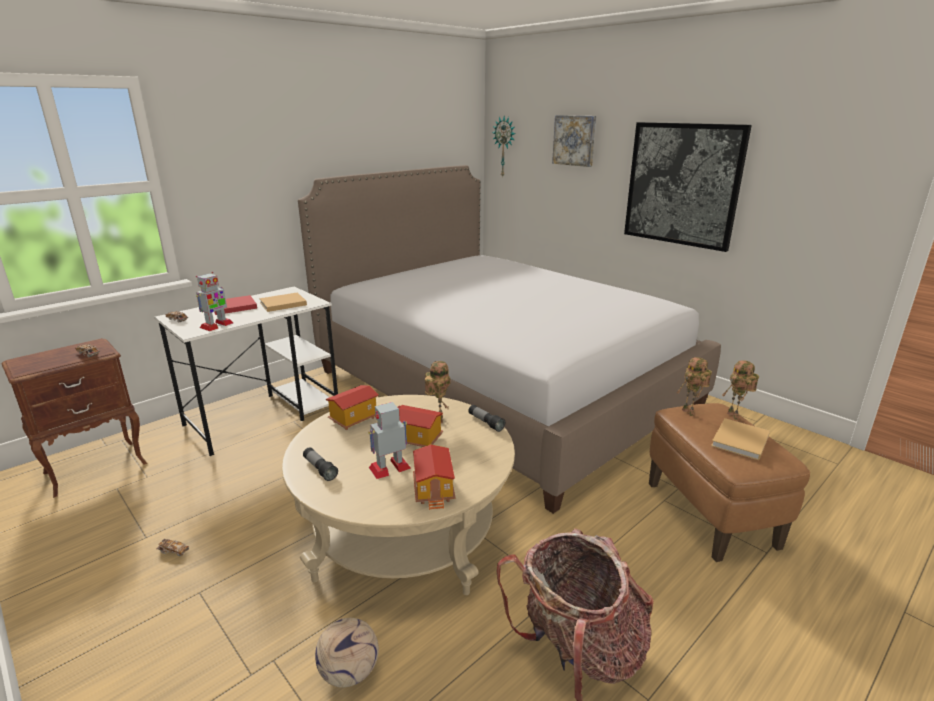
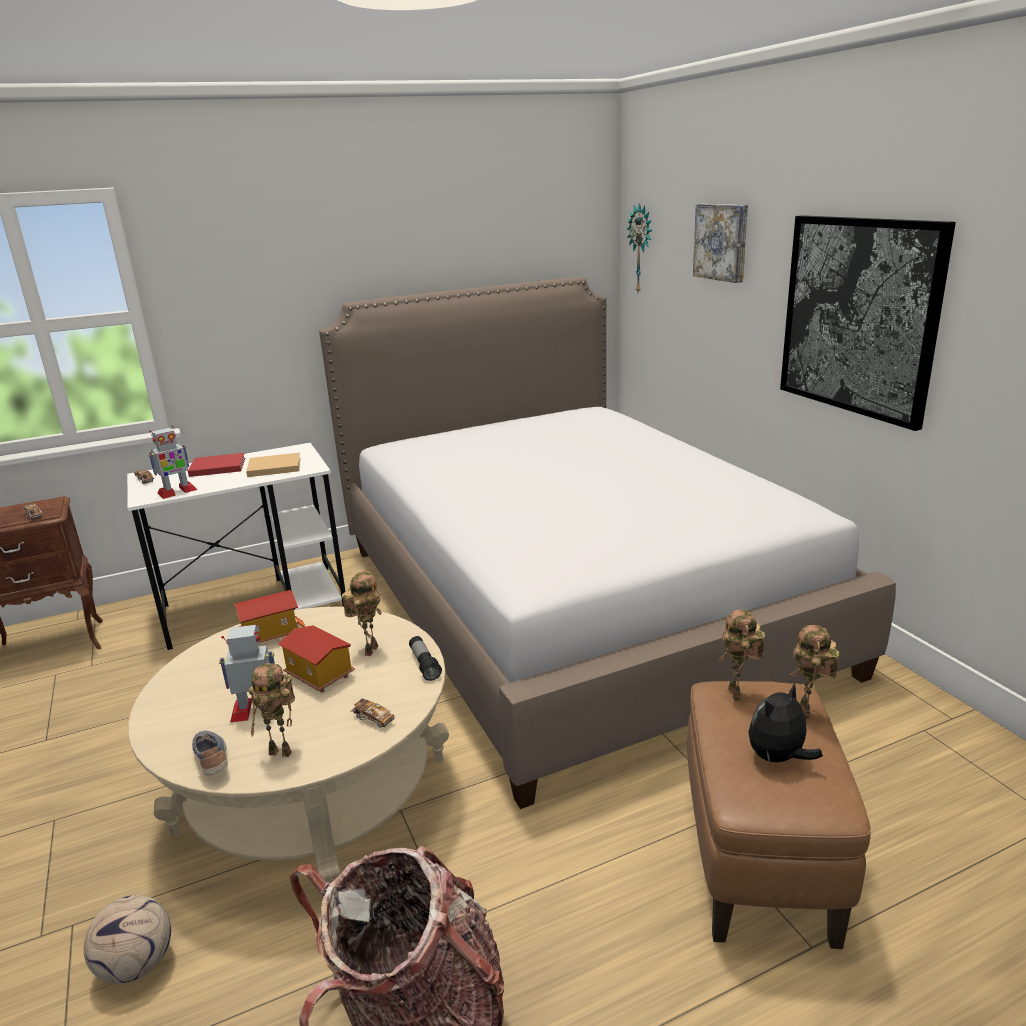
camera: 20 degrees right, 0 degrees up
toy car [156,539,189,556] -> toy car moved to [351,698,395,728]
flashlight [303,447,338,481] -> none
toy house [413,444,455,510] -> toy robot [249,663,295,757]
beige book [711,418,770,460] -> plush toy [749,682,823,764]
none -> shoe [192,731,228,776]

